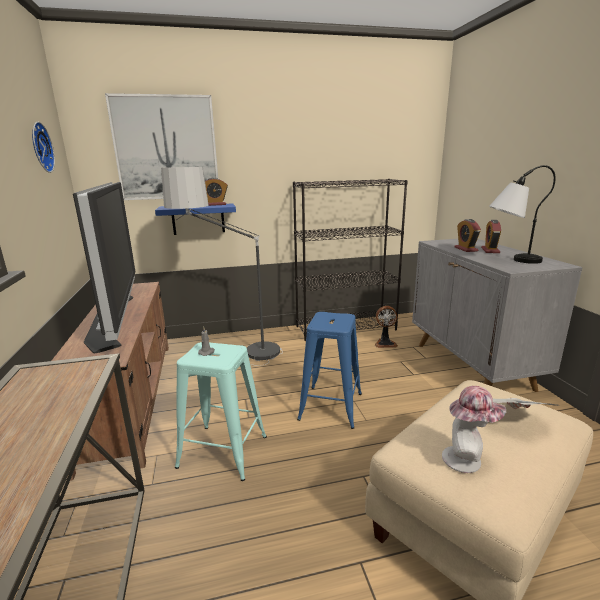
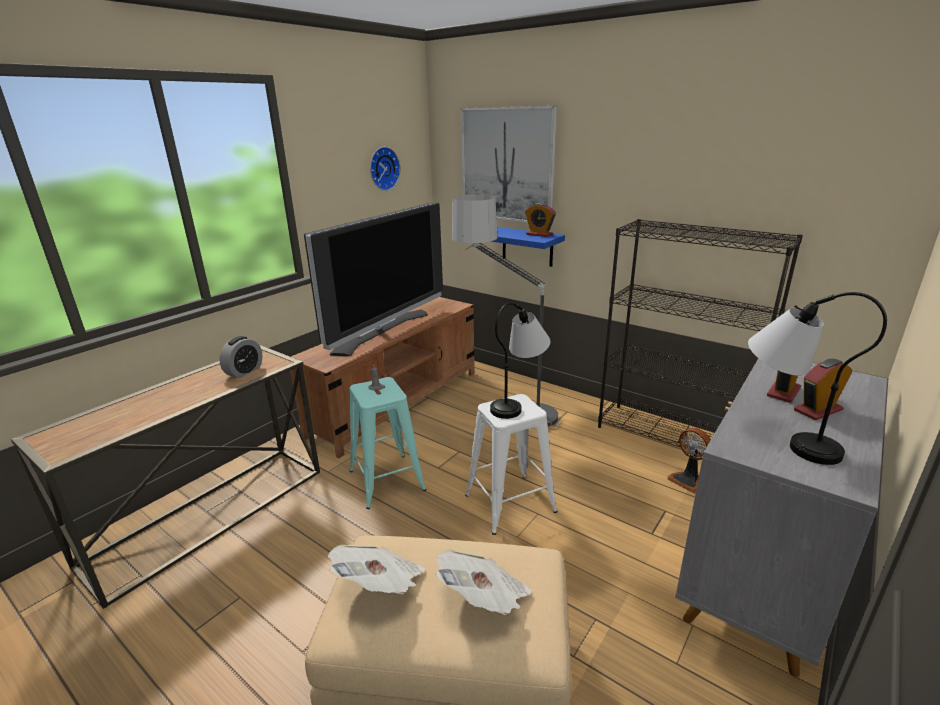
camera: 50 degrees right, 5 degrees up
blue stool [297,312,362,429] -> white stool [465,394,557,535]
hat [442,386,506,473] -> newspaper [328,545,425,594]
none -> alarm clock [219,336,263,378]
none -> table lamp [490,303,550,419]

